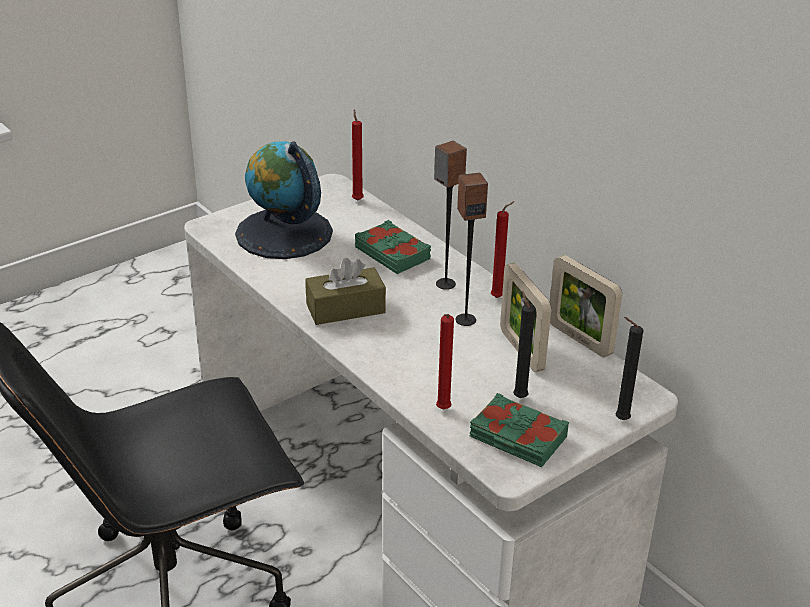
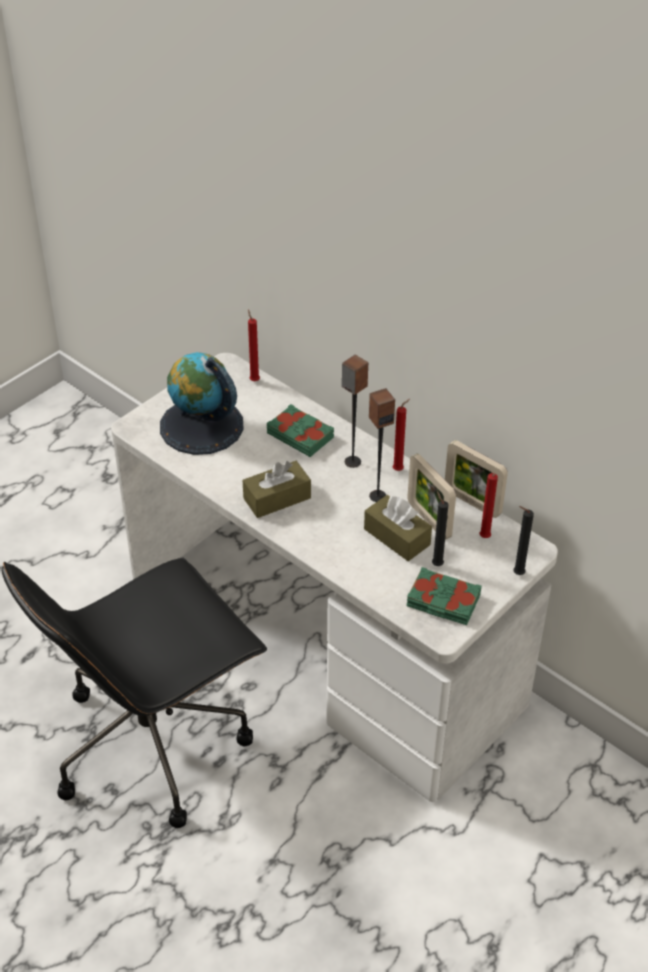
camera: 10 degrees left, 10 degrees up
red candle [436,314,454,409] -> red candle moved to [479,473,498,538]
none -> brown tissue box [364,495,432,561]

